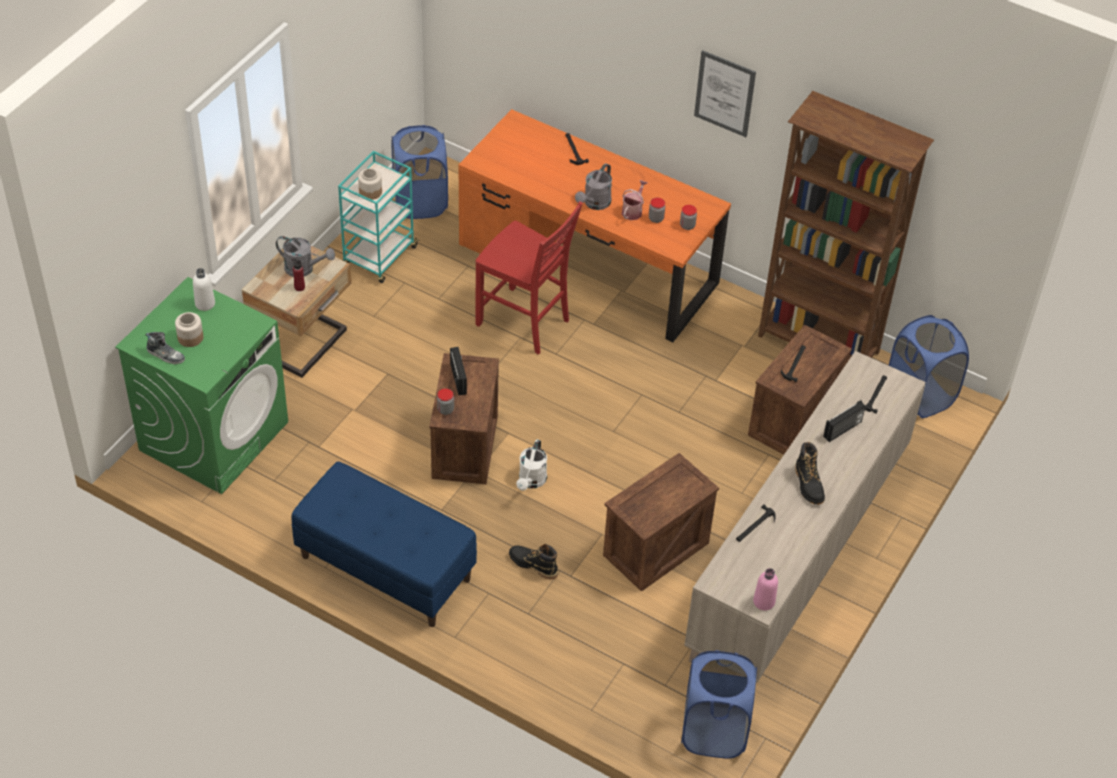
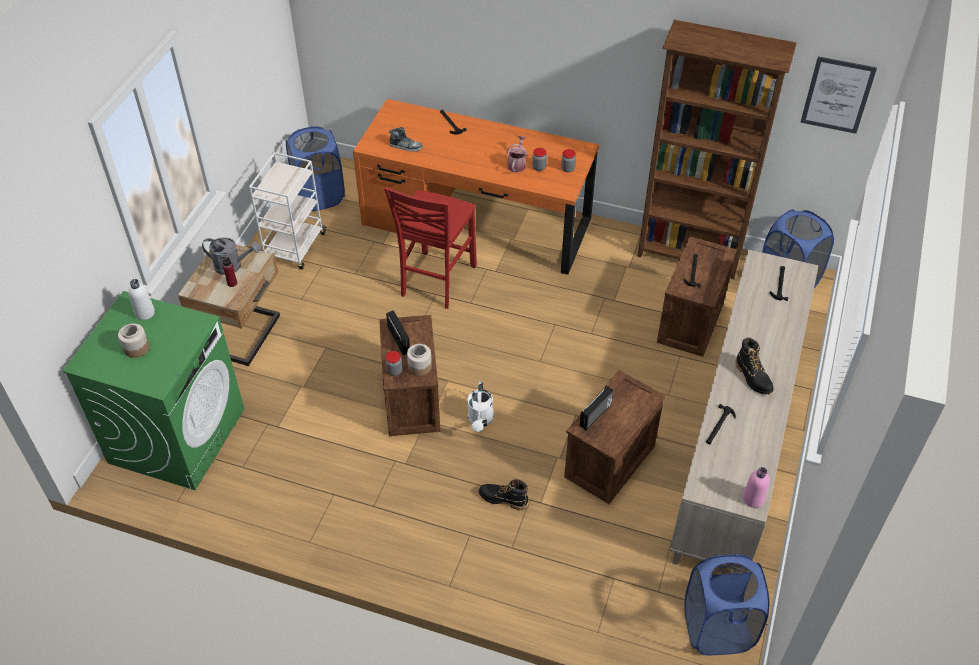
camera: 10 degrees left, 0 degrees up
shoe [146,332,185,364] -> shoe moved to [389,127,422,152]
blue bench [291,462,477,627] -> none
turquoise cart [338,151,420,283] -> white cart [249,152,327,269]
jar [358,168,382,200] -> jar moved to [407,344,432,376]
red chair [475,201,583,354] -> red chair turned 90 degrees clockwise [384,186,477,309]
grey watering can [575,163,612,210] -> none
picture [694,50,756,137] -> picture moved to [800,56,877,134]
radio [823,401,865,442] -> radio moved to [579,386,613,430]

